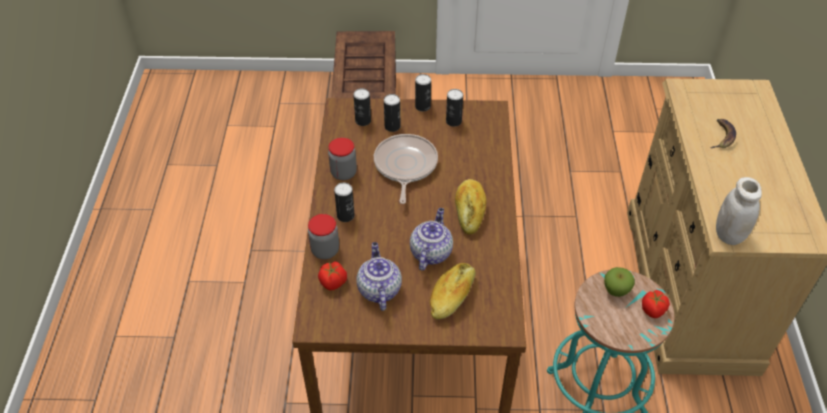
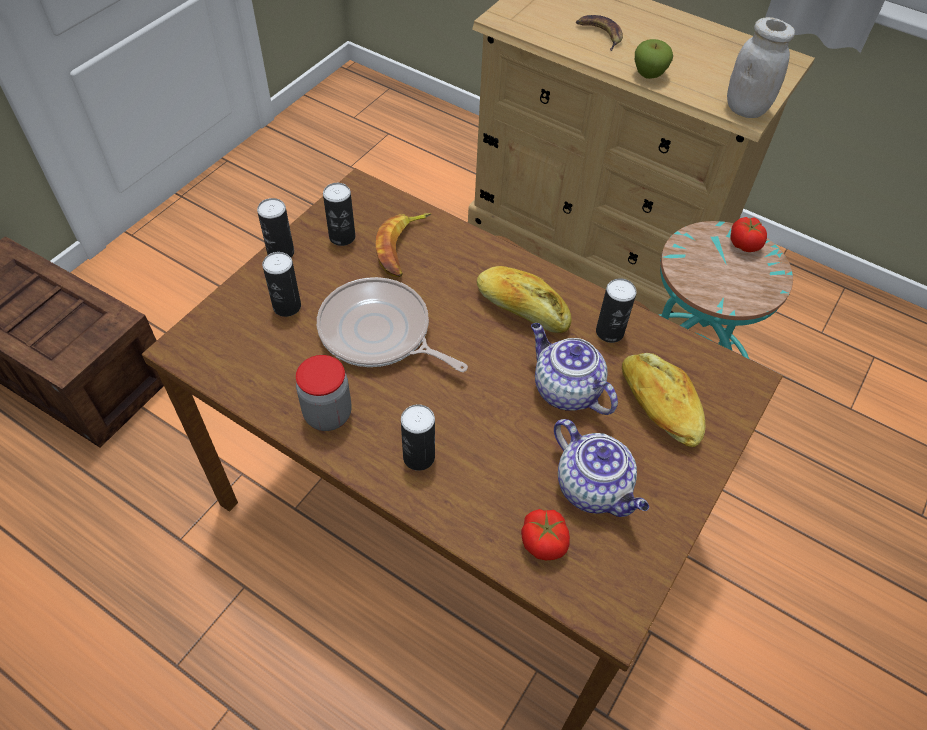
camera: 60 degrees left, 5 degrees up
jar [308,214,339,259] -> none
can [353,88,371,126] -> can moved to [596,278,637,343]
teapot [356,242,402,311] -> teapot turned 150 degrees counterclockwise [554,419,649,517]
apple [604,267,635,297] -> apple moved to [635,39,673,79]
none -> banana [376,213,431,277]

